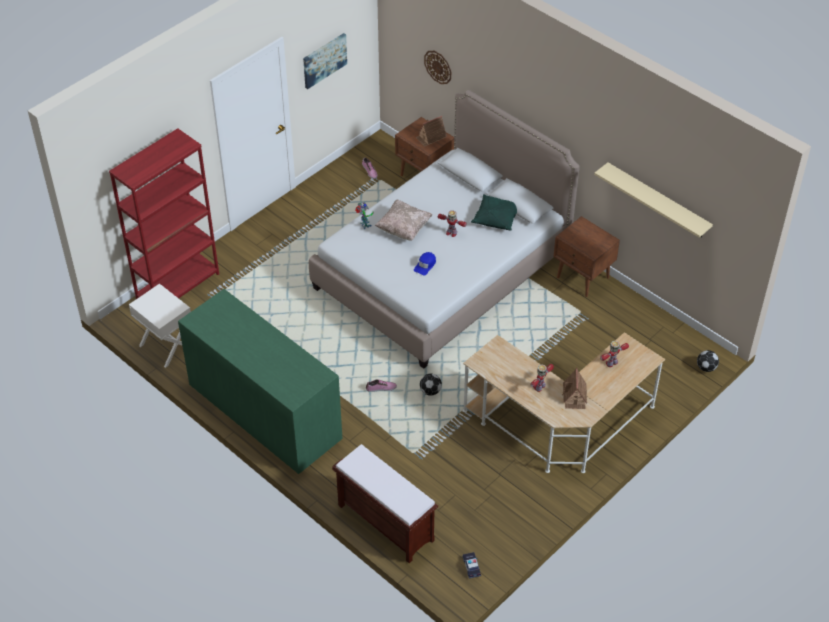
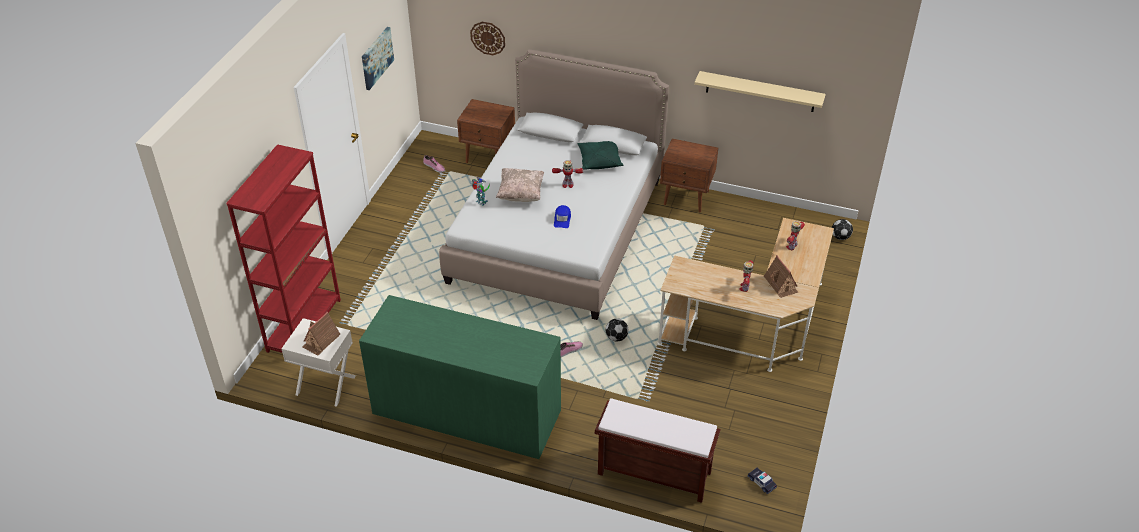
camera: 25 degrees left, 5 degrees down
toy house [415,116,447,147] -> toy house moved to [302,312,340,355]

